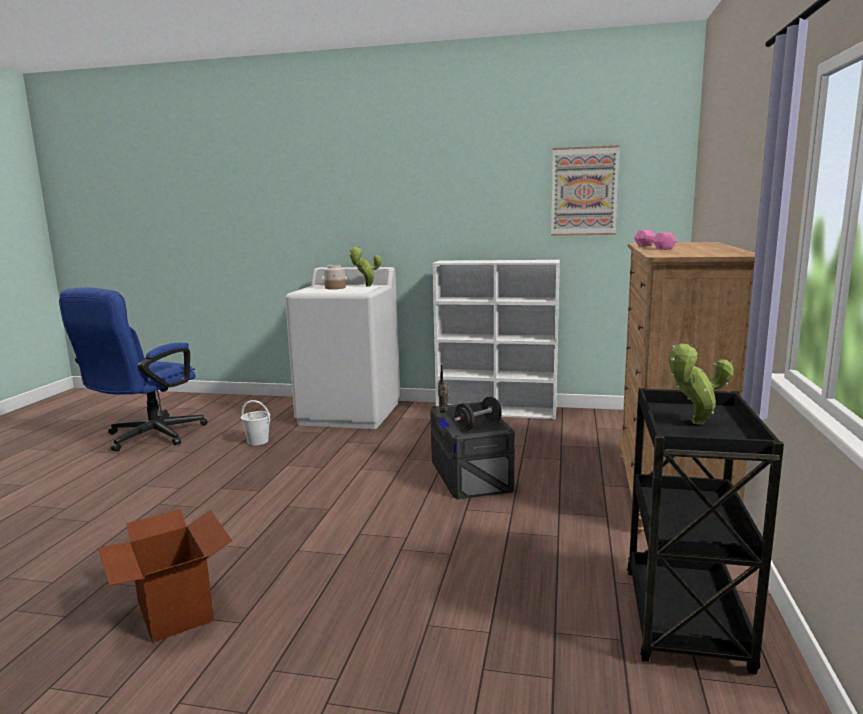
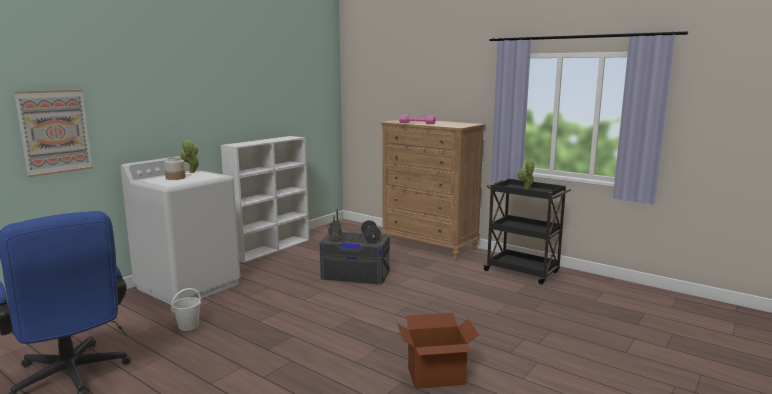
camera: 65 degrees left, 0 degrees up
picture [551,145,619,236] -> picture moved to [14,90,93,177]

